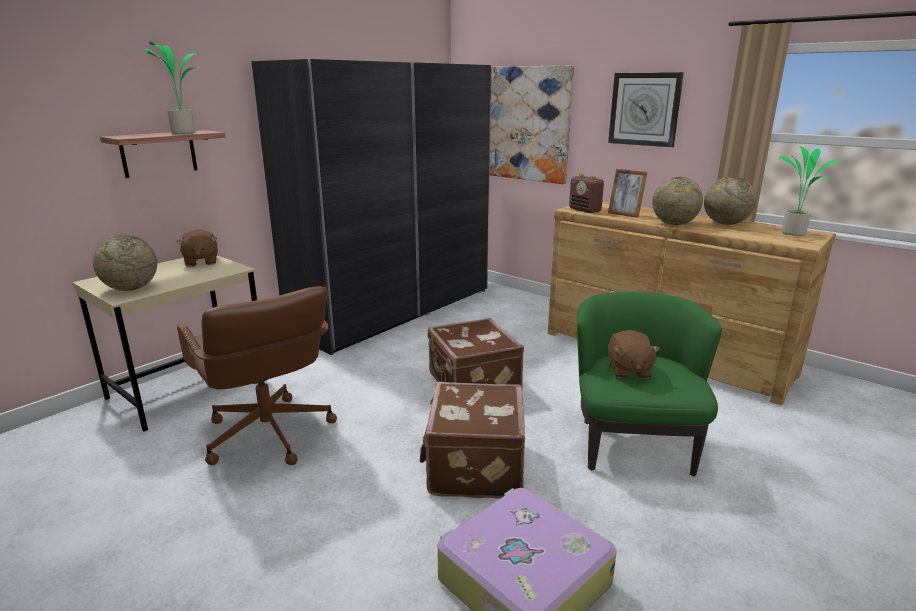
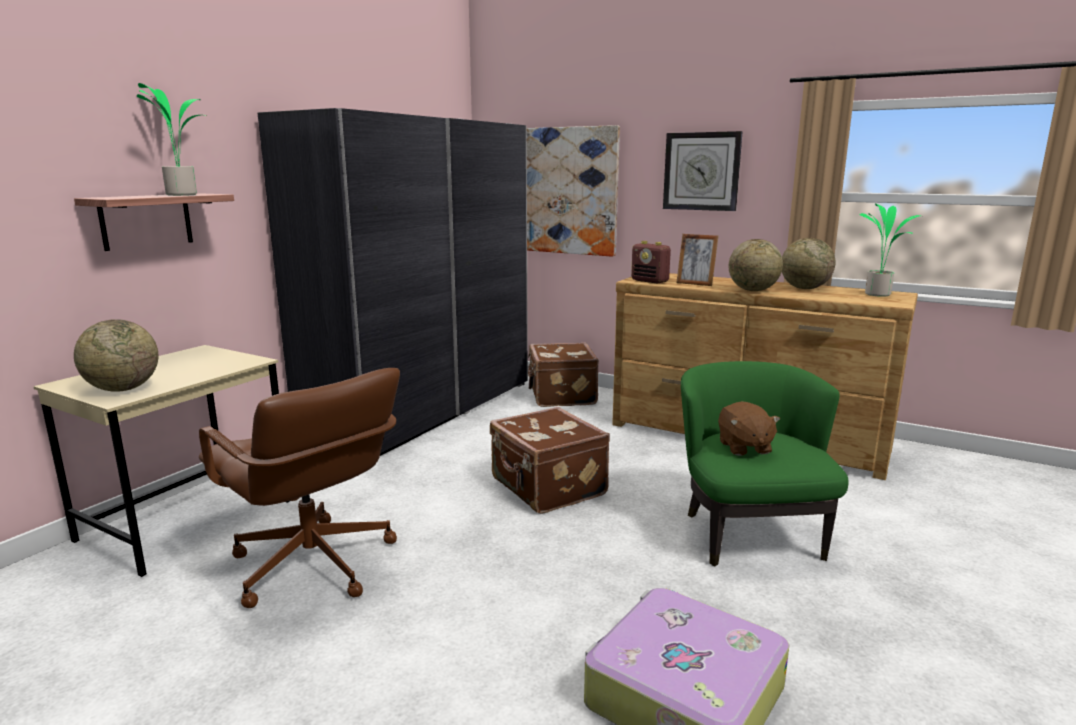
camera: 10 degrees left, 5 degrees down
brown plush toy [177,229,218,267] -> none
brown suitcase [420,382,525,499] -> brown suitcase moved to [528,342,599,407]

